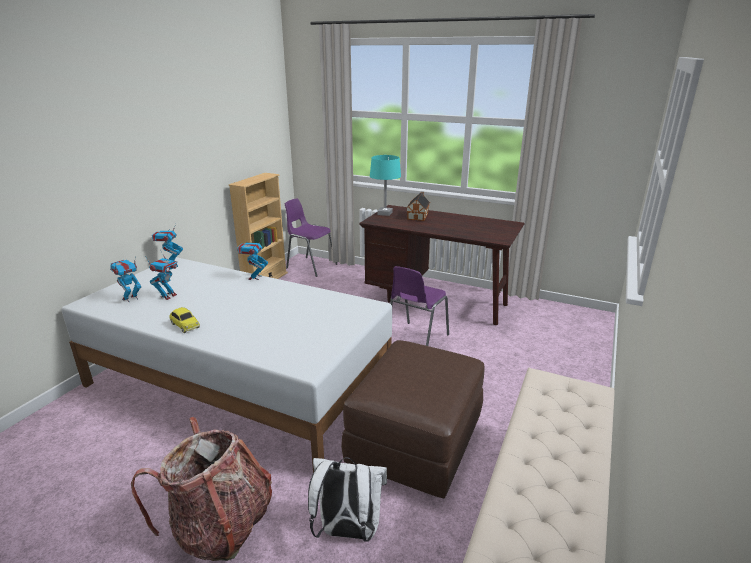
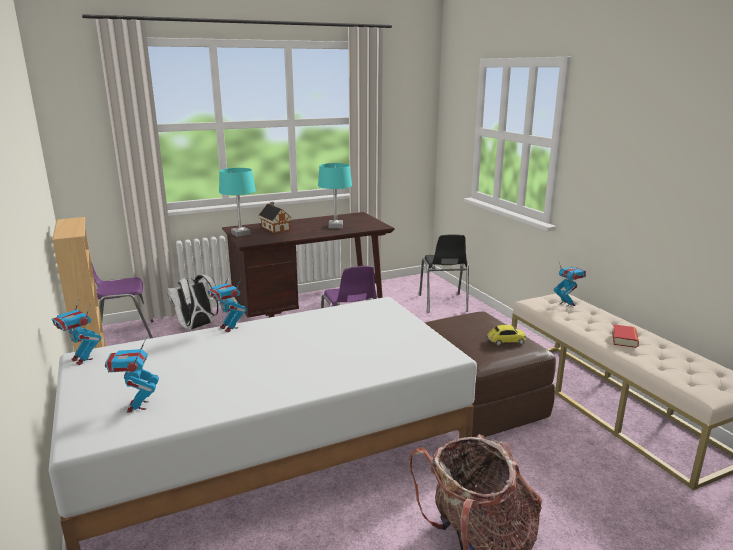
camera: 50 degrees left, 5 degrees down
toy robot [145,250,178,300] -> toy robot moved to [554,263,586,307]
toy car [169,307,200,333] -> toy car moved to [487,325,526,346]
white backpack [308,457,387,542] -> white backpack moved to [167,274,218,330]
none -> turquoise table lamp [318,163,352,228]
none -> black chair [419,234,469,313]
none -> book [612,324,639,348]

